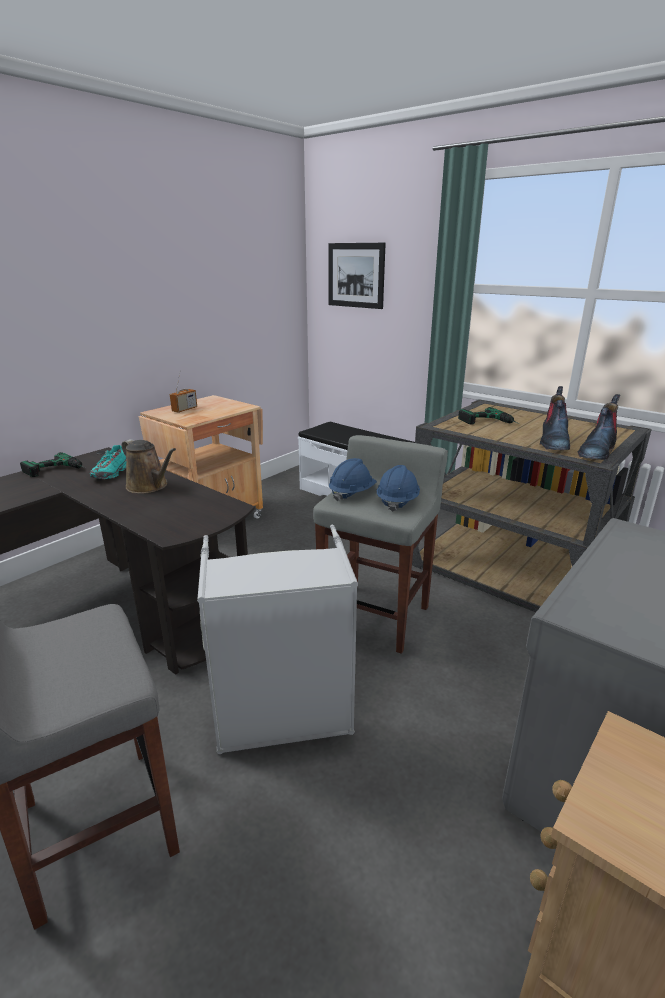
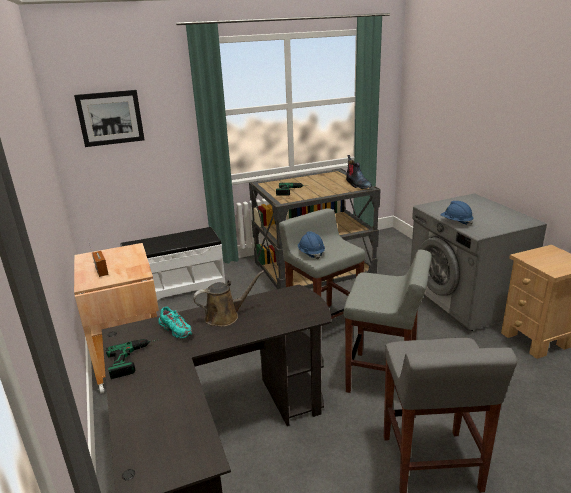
camera: 60 degrees left, 0 degrees up
grey laundry basket [197,525,358,754] -> grey stool [344,249,432,393]
blue hard hat [377,465,420,512] -> blue hard hat moved to [441,201,473,226]
boot [540,386,570,450] -> none

